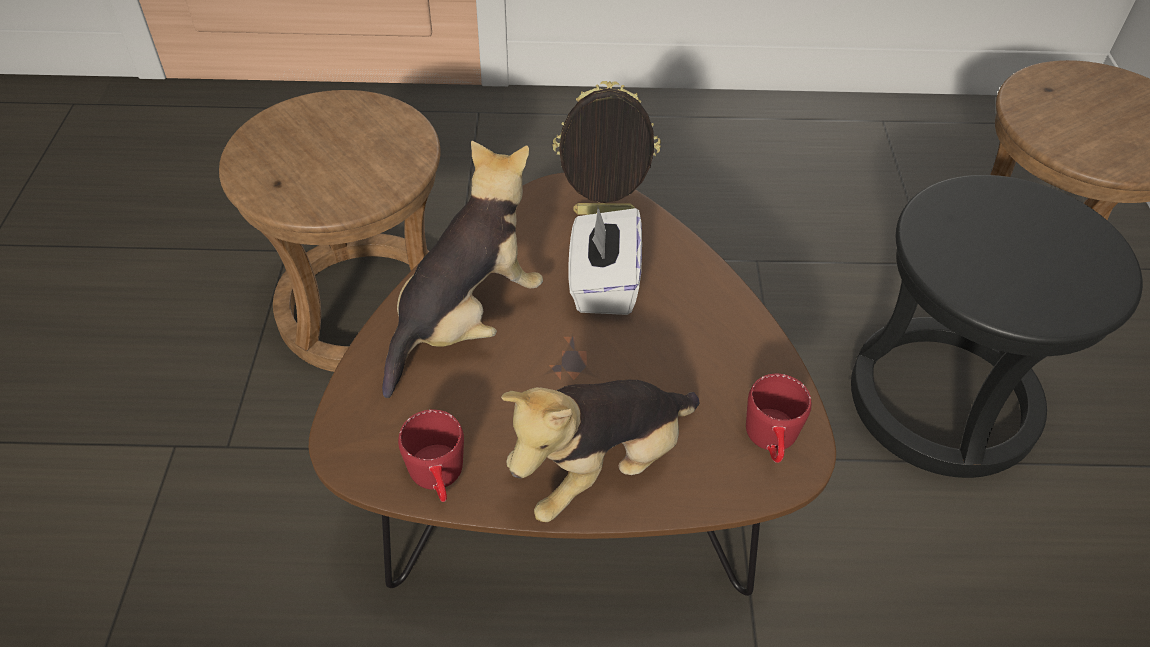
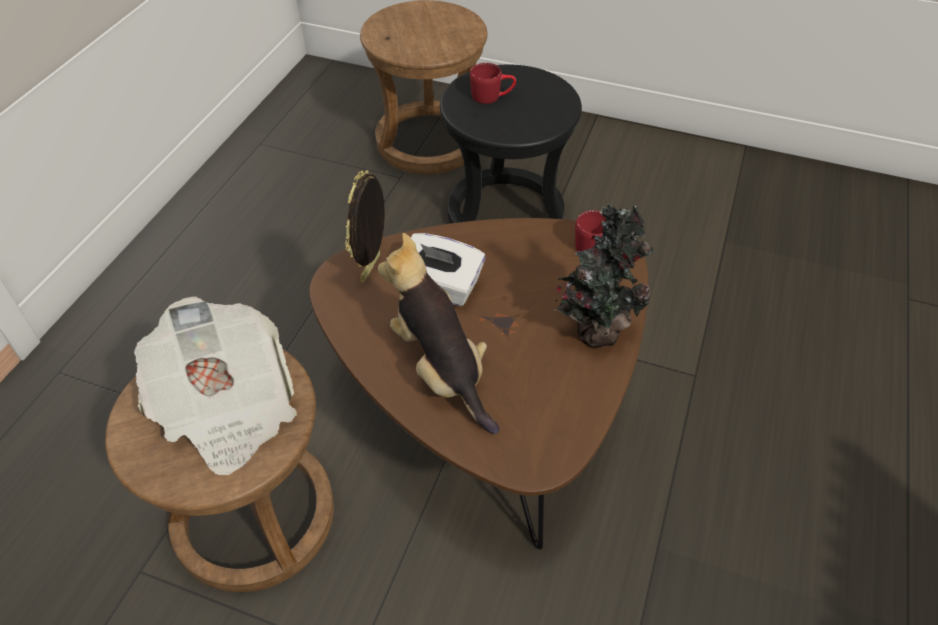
camera: 70 degrees left, 0 degrees up
red mug [398,409,464,502] -> red mug moved to [470,63,516,104]
plush toy [501,380,699,522] -> potted plant [554,203,655,348]
none -> newspaper [134,296,297,475]

